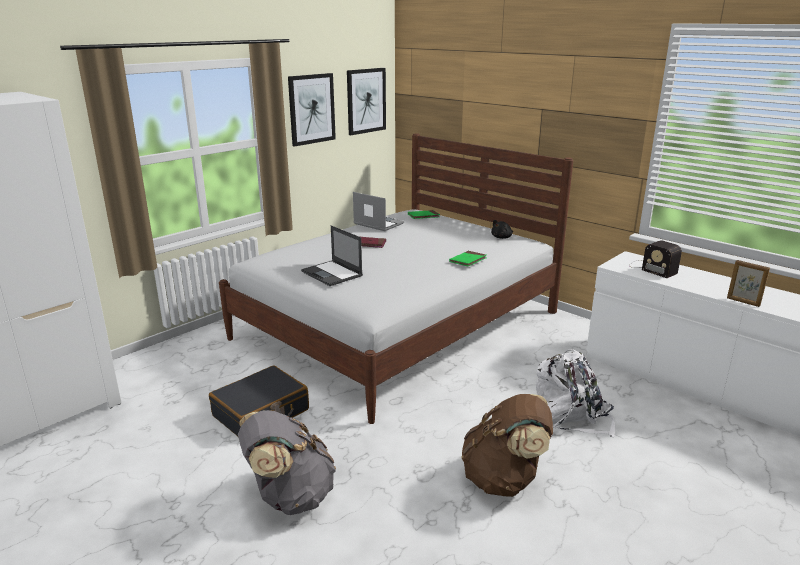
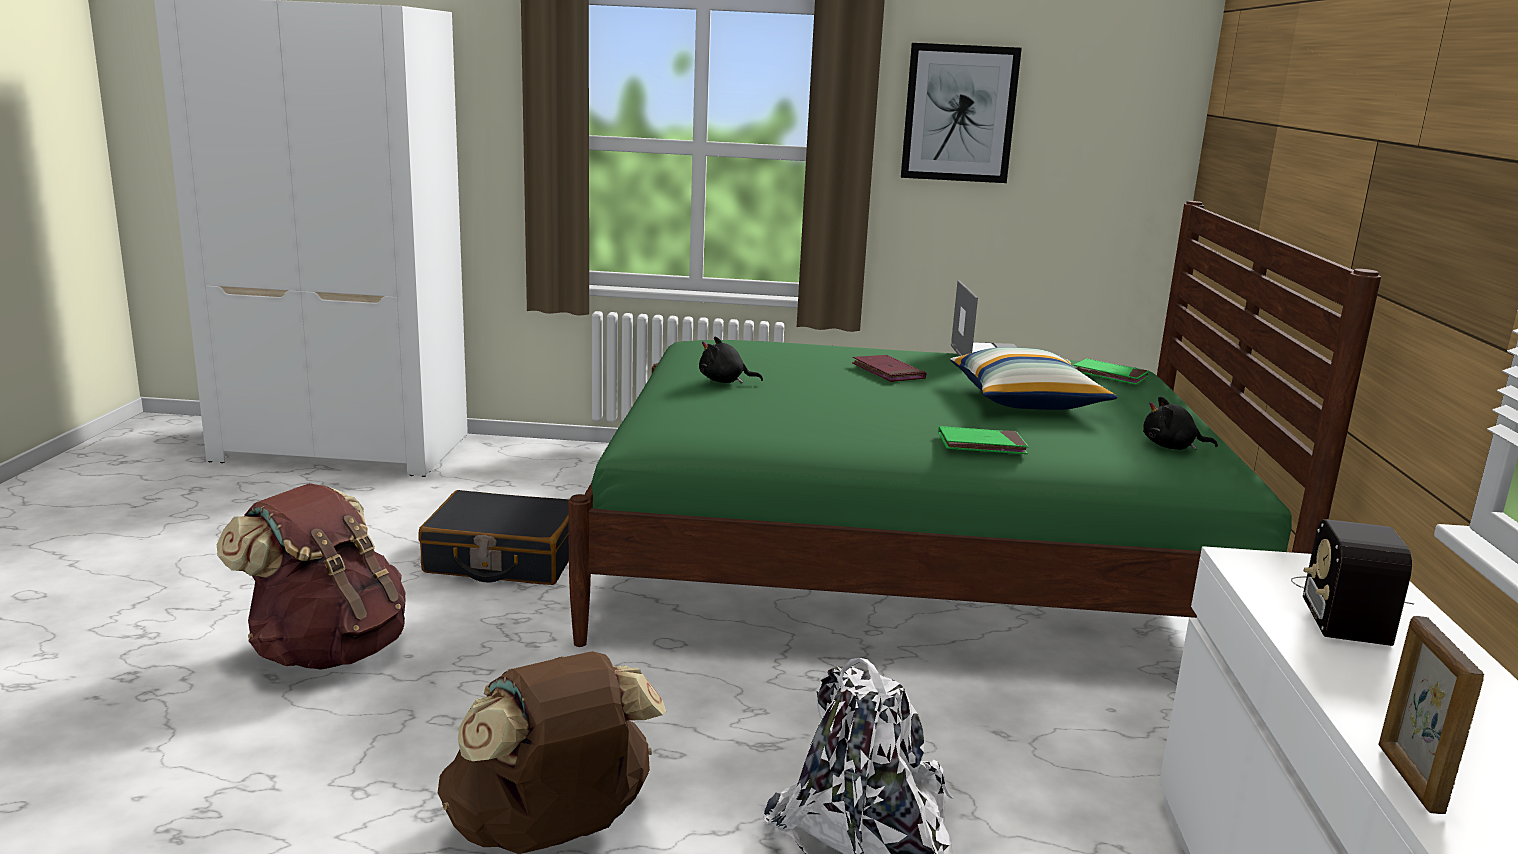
camera: 50 degrees right, 5 degrees down
white bed [219,133,573,424] -> green bed [568,201,1381,647]
grey backpack [238,410,336,515] -> brown backpack [217,483,406,670]
laptop [301,225,363,286] -> black plush toy [699,337,763,383]
picture [347,68,386,135] -> none
none -> pillow [950,347,1117,410]

